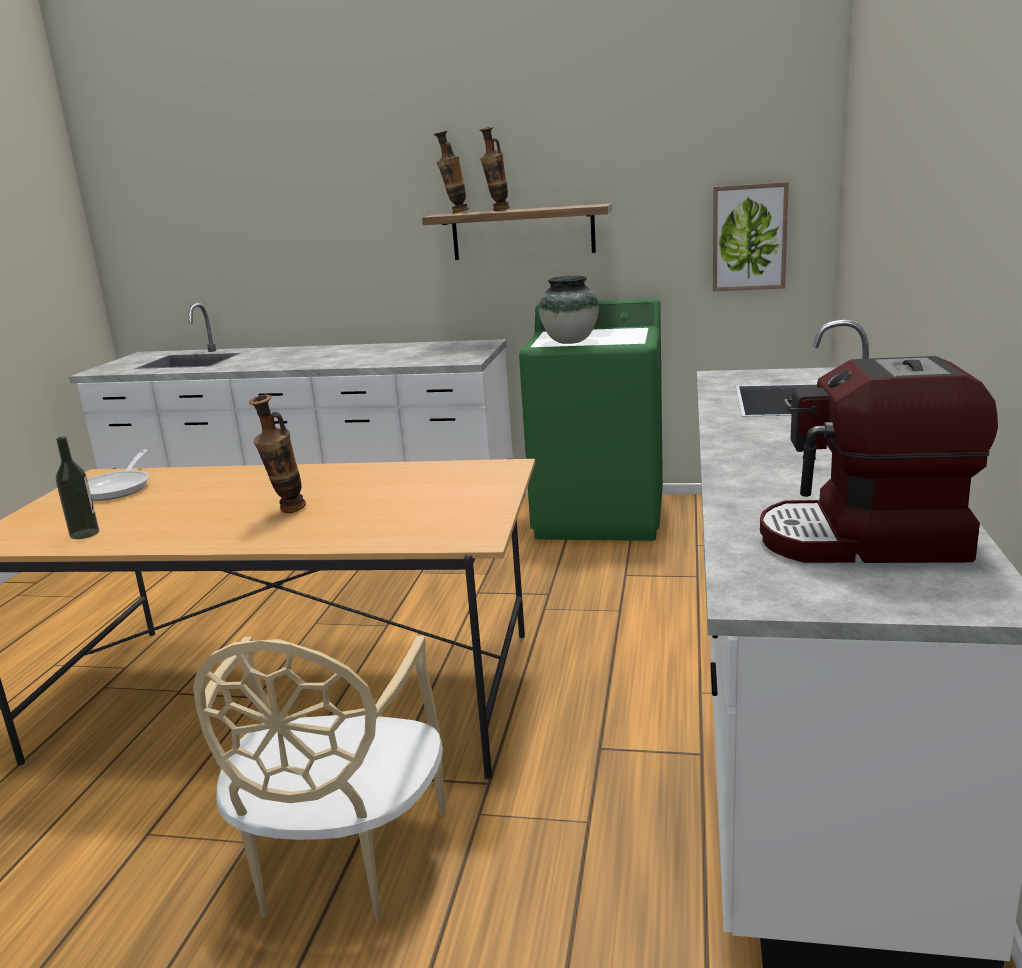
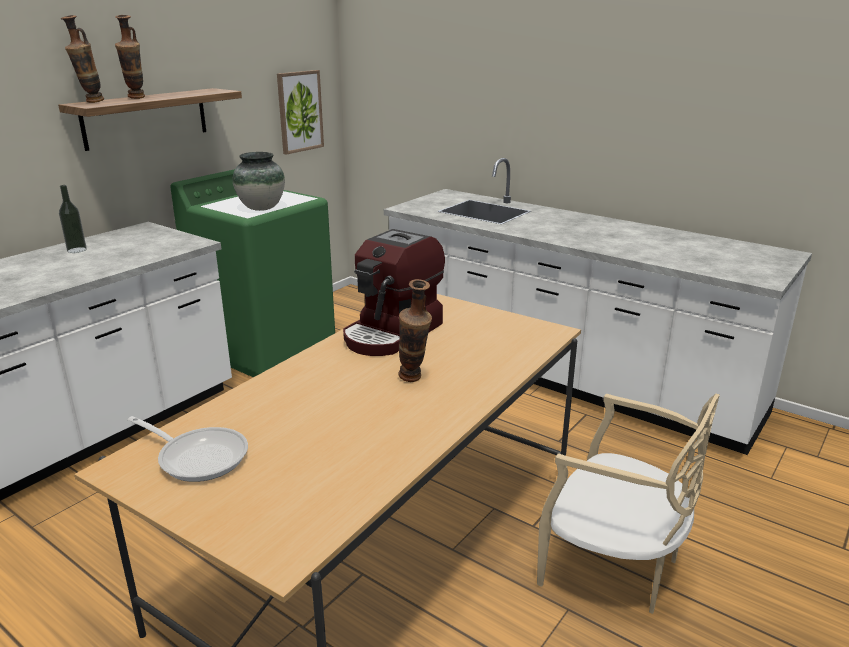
camera: 65 degrees left, 5 degrees up
bottle [56,437,99,539] -> bottle moved to [59,185,87,253]
coffee machine [760,356,998,563] -> coffee machine moved to [343,229,445,356]

